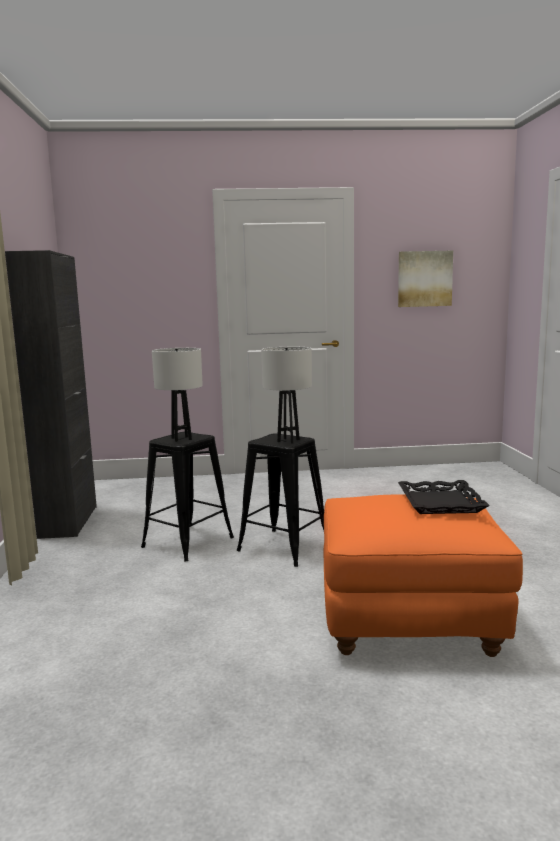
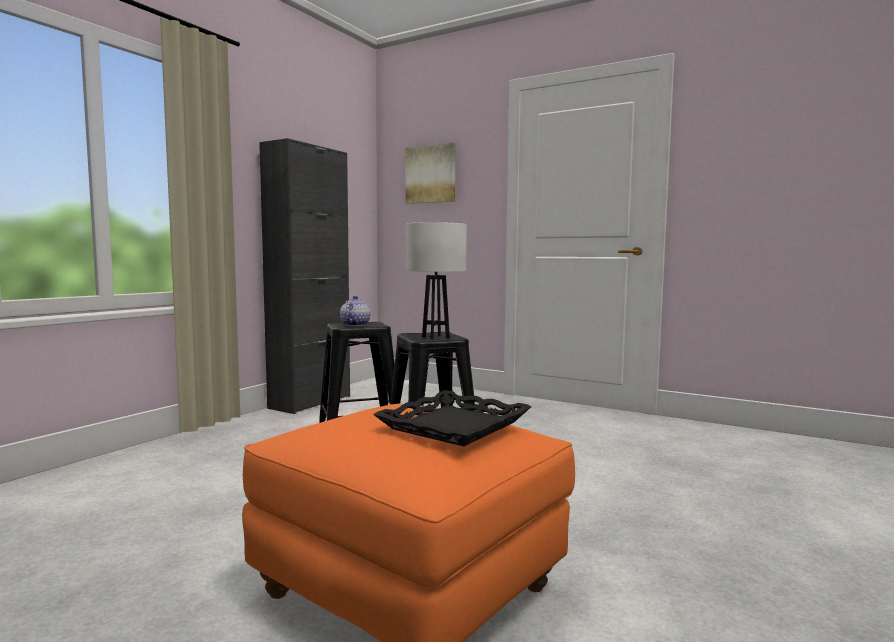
camera: 35 degrees right, 5 degrees down
white table lamp [152,348,203,442] -> teapot [340,296,370,326]
picture [398,251,453,307] -> picture moved to [405,142,455,204]

